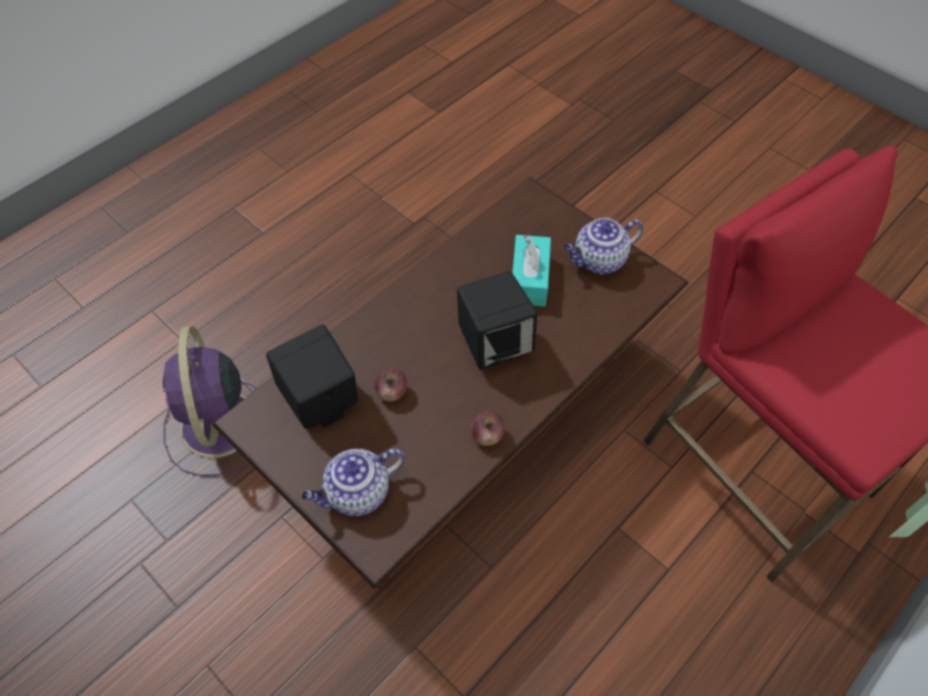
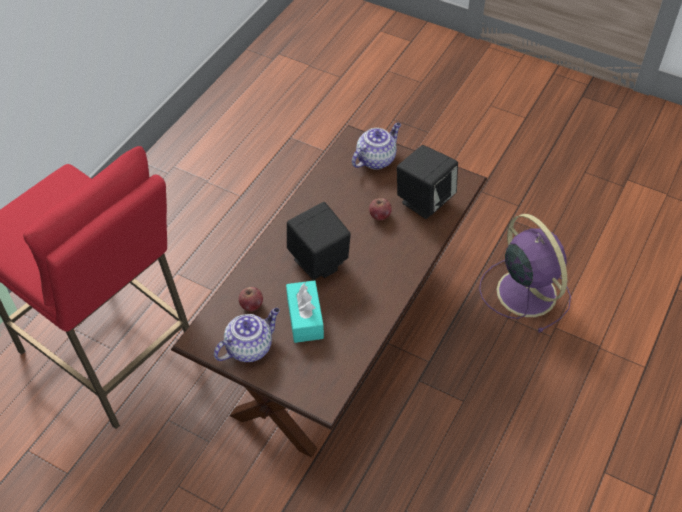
camera: 165 degrees right, 5 degrees down
apple [471,411,505,446] -> apple moved to [239,287,263,311]

